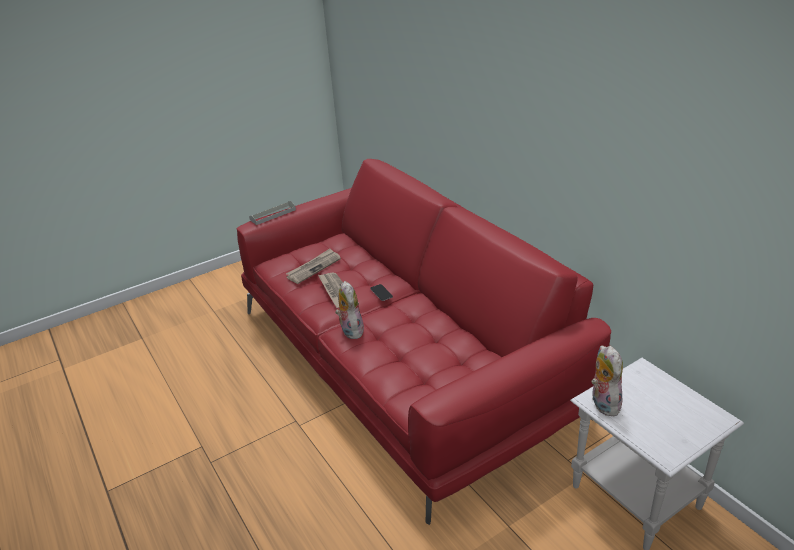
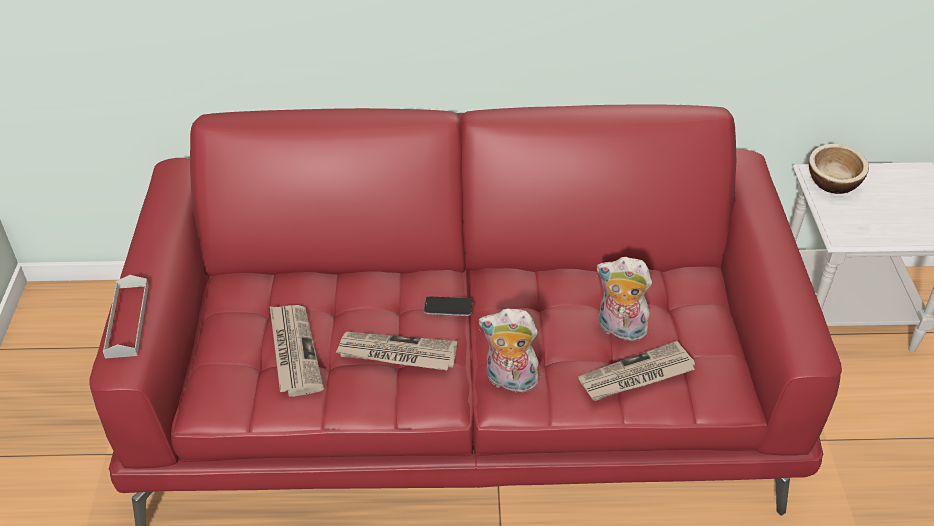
camera: 60 degrees left, 10 degrees up
plush toy [591,346,623,416] -> plush toy moved to [597,257,652,341]
none -> newspaper [578,341,695,401]
none -> bowl [809,144,869,194]

